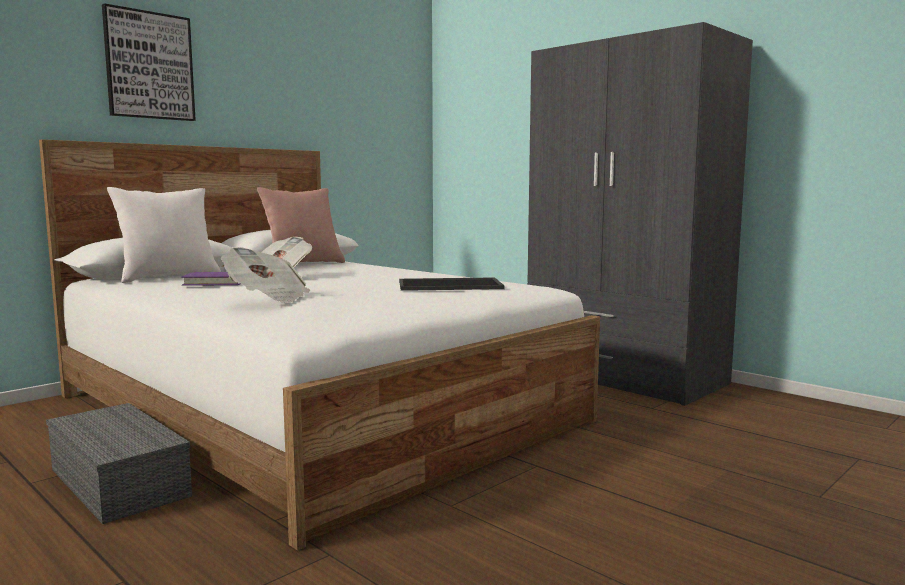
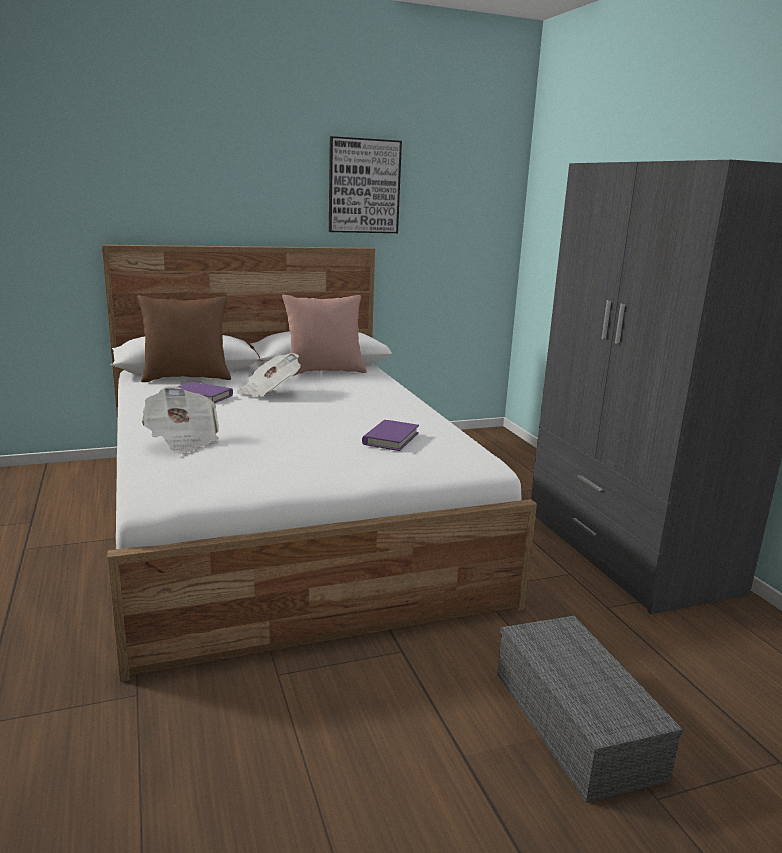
camera: 25 degrees right, 10 degrees up
grey storage box [46,403,192,524] -> grey storage box moved to [497,616,683,803]
picture [102,3,196,121] -> picture moved to [329,136,402,233]
white pillow [107,187,221,283] -> brown pillow [137,295,231,382]
tray [399,277,504,291] -> purple book [362,420,419,451]

